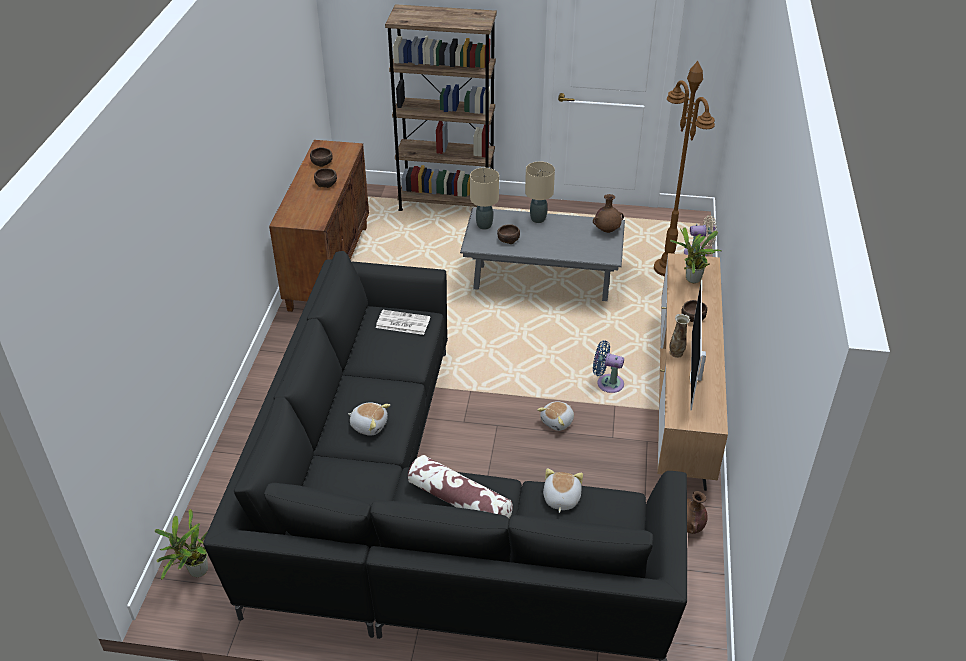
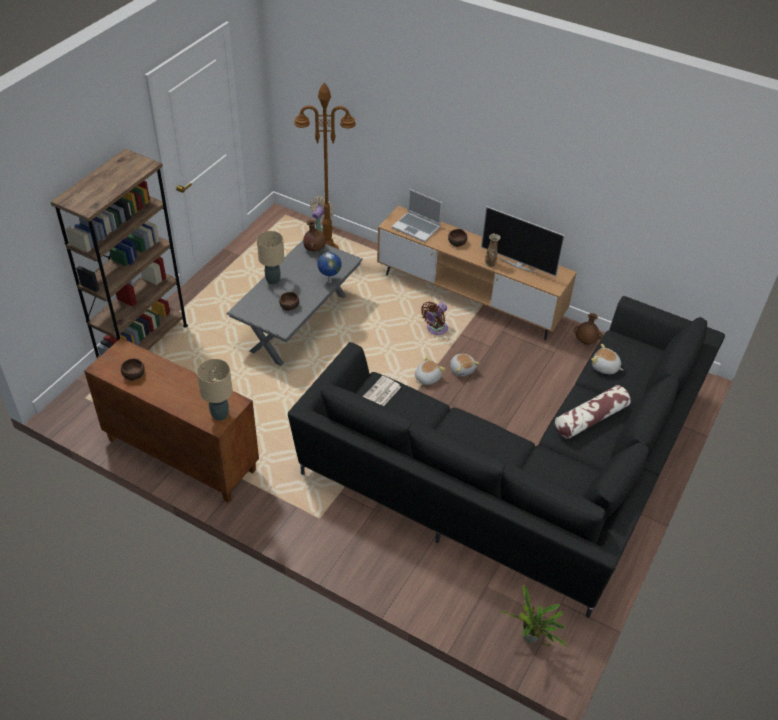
camera: 70 degrees left, 5 degrees up
brown bowl [314,168,337,188] -> none
plush toy [348,403,390,436] -> plush toy moved to [415,356,445,385]
beige table lamp [470,168,499,230] -> beige table lamp moved to [197,359,233,421]
blue fan [593,341,624,393] -> brown fan [421,302,448,335]
potted plant [670,227,722,283] -> laptop [392,189,442,242]
none -> globe [317,252,342,283]

